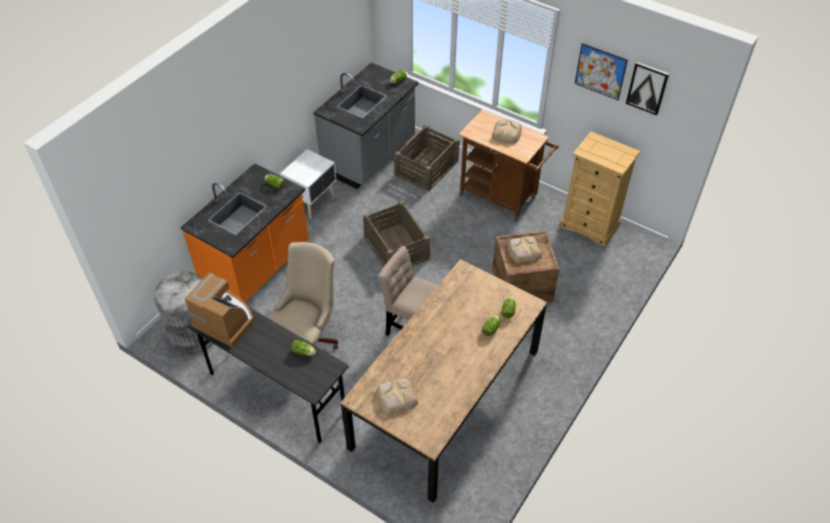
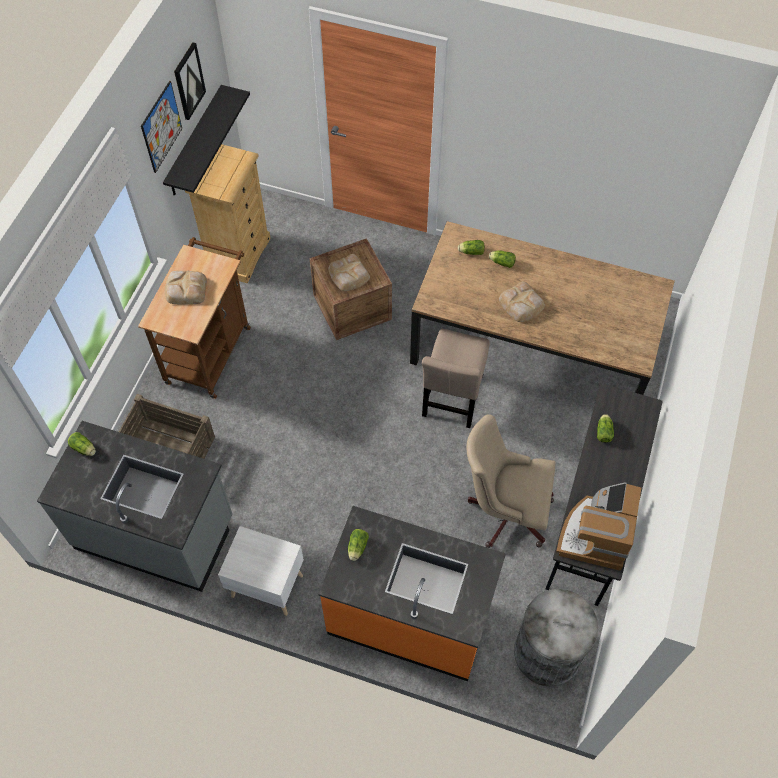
camera: 105 degrees left, 10 degrees up
crate [363,200,430,267] -> none
bread [376,378,418,414] -> bread moved to [499,281,545,322]
none -> black shelf [163,85,250,196]

